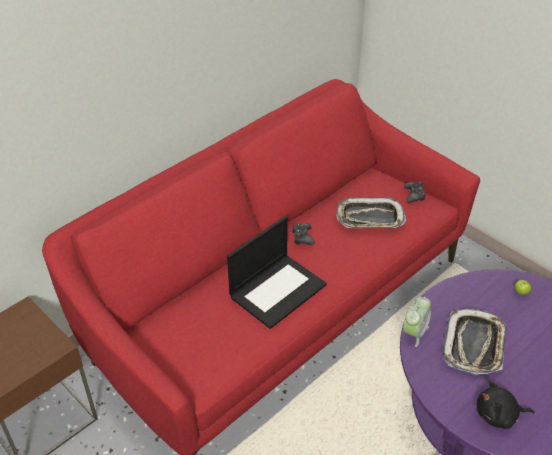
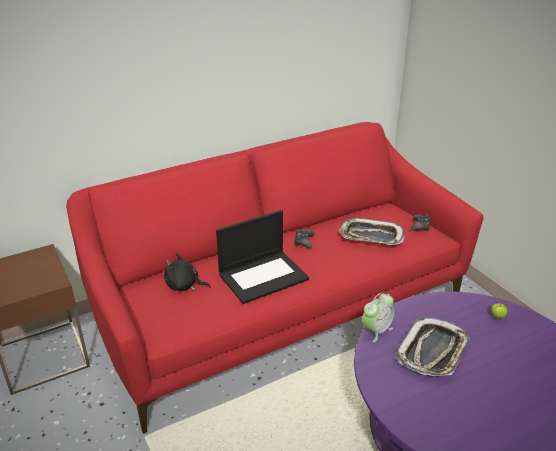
camera: 15 degrees right, 10 degrees down
black plush toy [476,381,535,429] -> black plush toy moved to [164,253,211,291]

